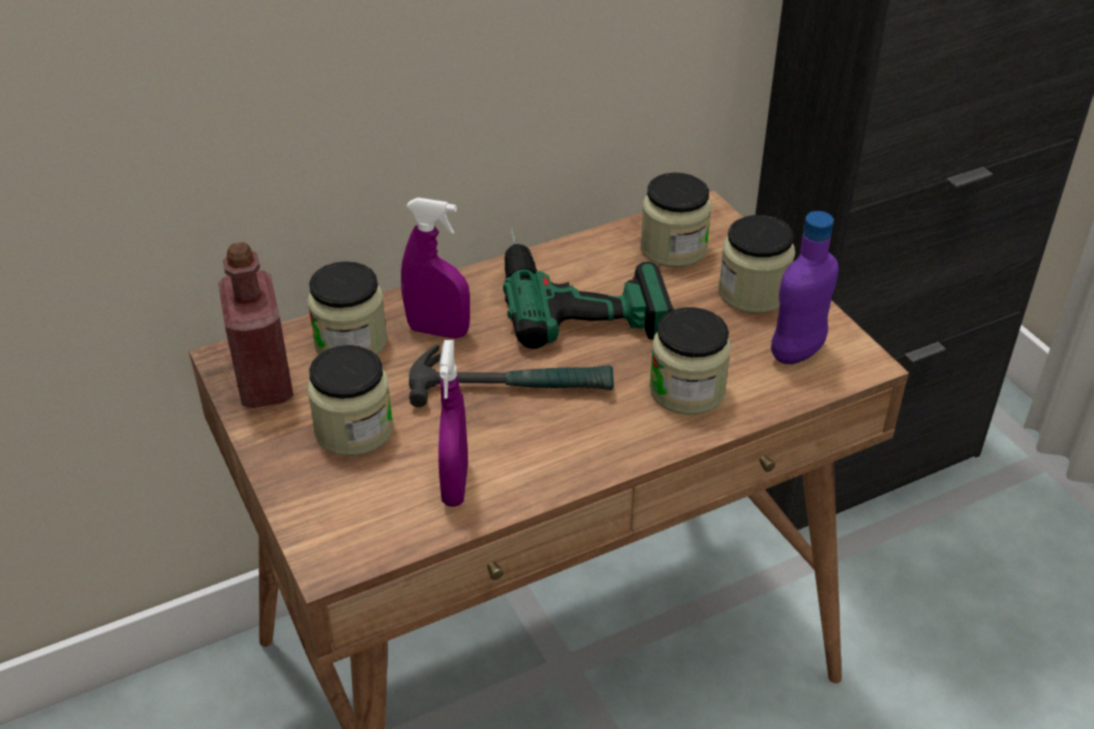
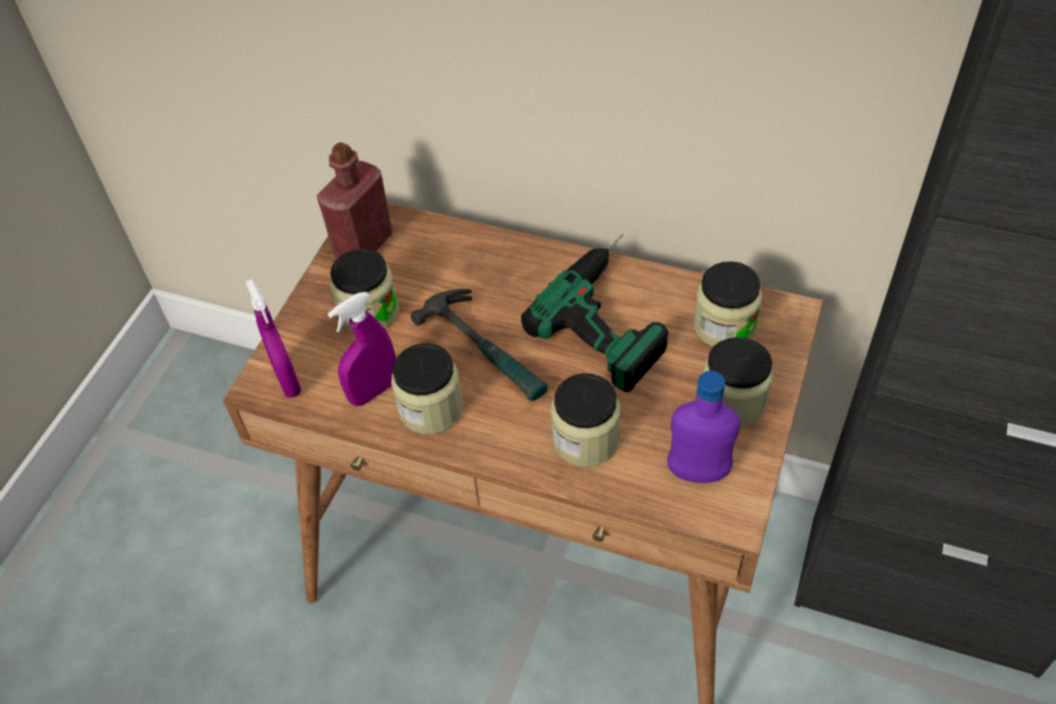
camera: 50 degrees right, 10 degrees up
jar [307,261,388,355] -> jar moved to [391,343,463,434]
purple spray bottle [401,198,470,339] -> purple spray bottle moved to [246,279,301,398]

